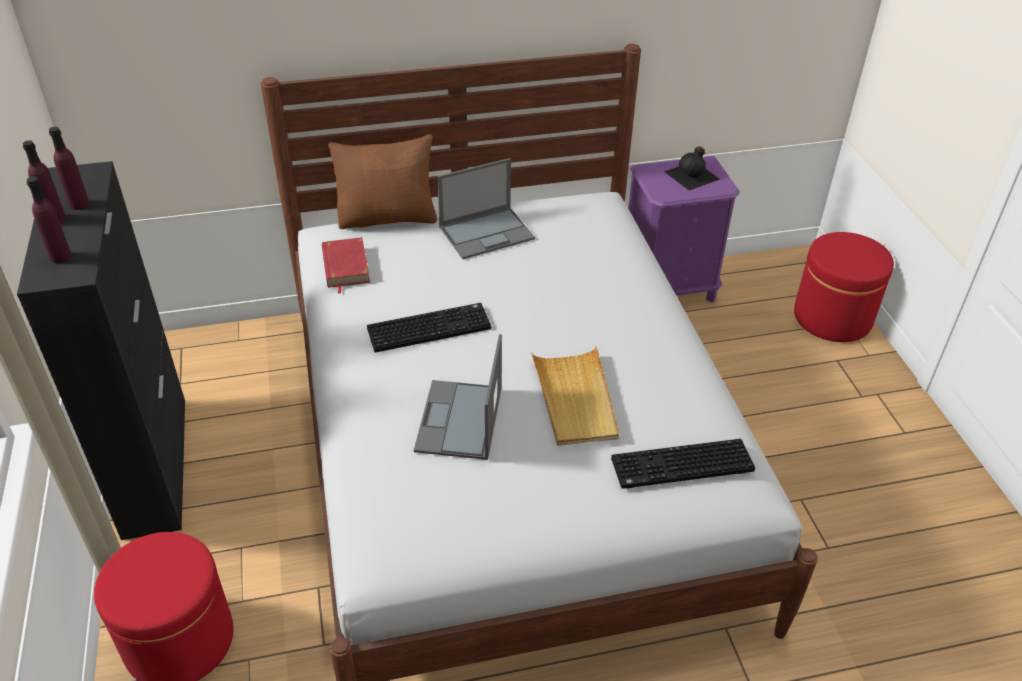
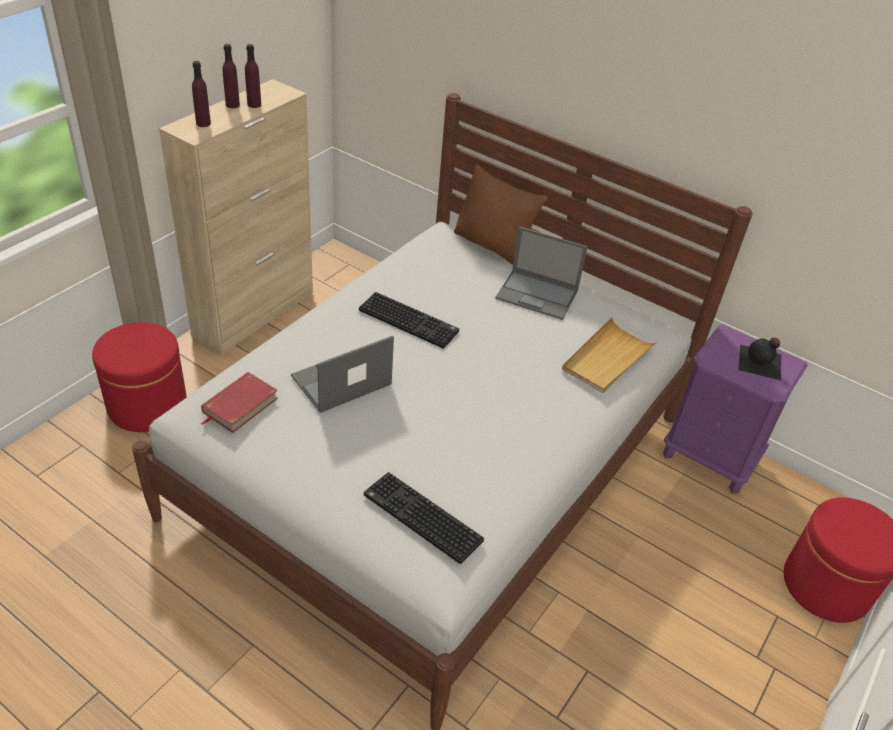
camera: 45 degrees right, 0 degrees up
black cabinet [17,161,185,540] -> beige cabinet [159,79,313,355]
red book [322,237,370,294] -> red book moved to [200,372,278,433]
beige tray [531,346,619,446] -> beige tray moved to [562,317,658,393]

